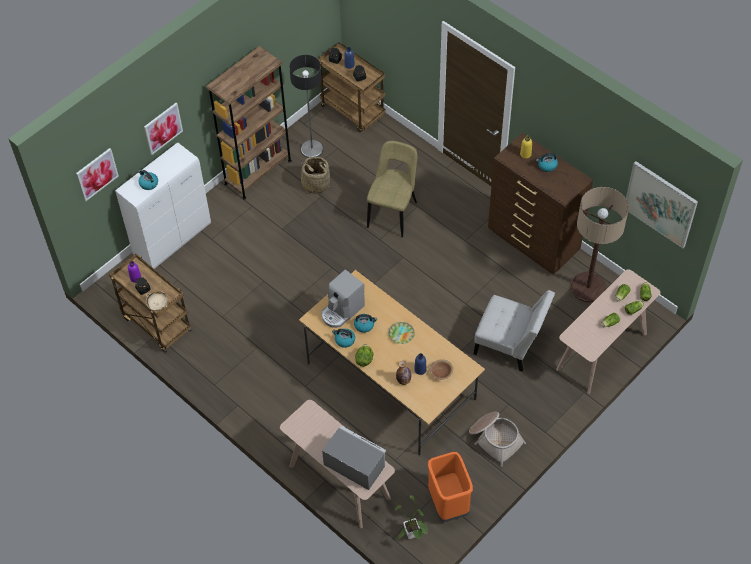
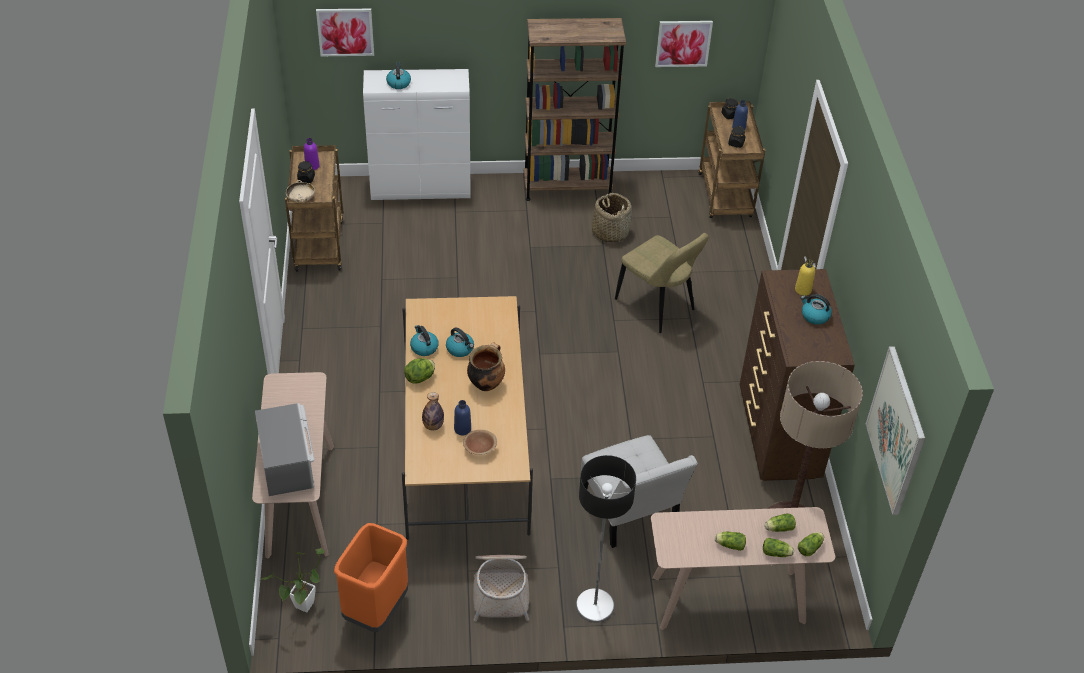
camera: 40 degrees right, 10 degrees down
picture [144,103,183,155] -> picture moved to [655,21,713,67]
floor lamp [289,55,323,158] -> floor lamp moved to [576,455,636,623]
coffee machine [321,270,365,328] -> none
beige chair [367,141,417,237] -> beige chair turned 75 degrees clockwise [615,233,709,333]
plate [389,322,415,344] -> cooking pot [467,342,505,391]

